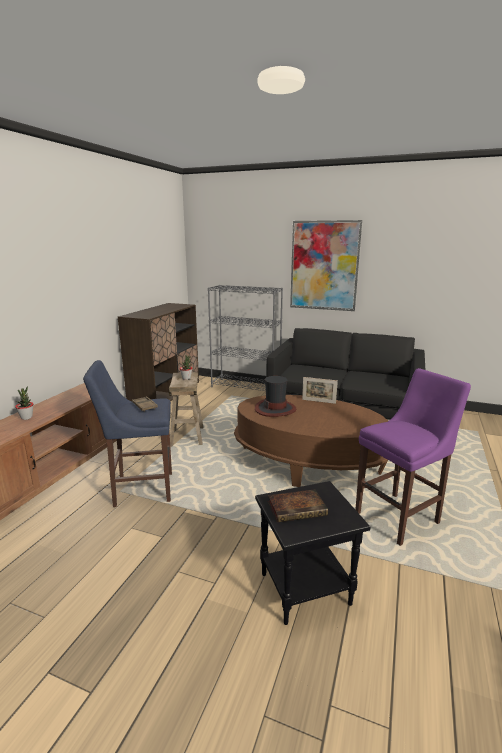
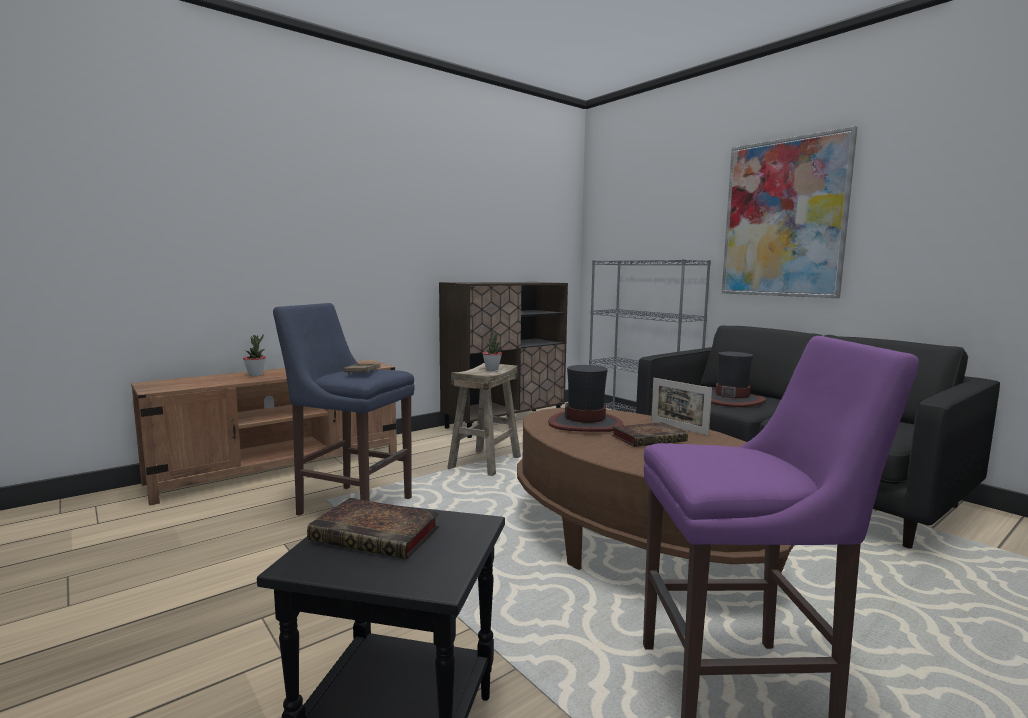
camera: 30 degrees right, 10 degrees down
none -> book [611,422,688,447]
none -> hat [711,352,766,407]

